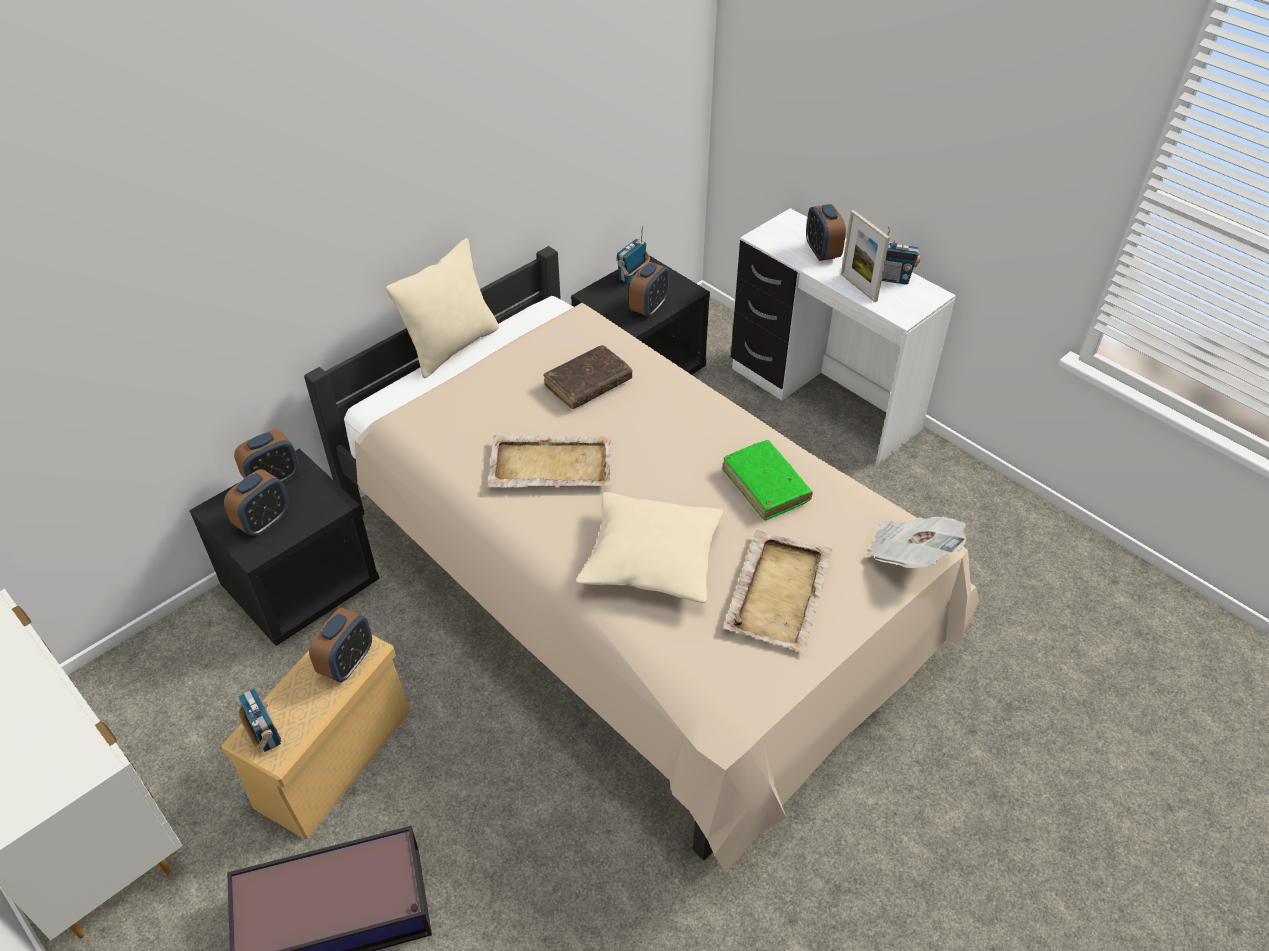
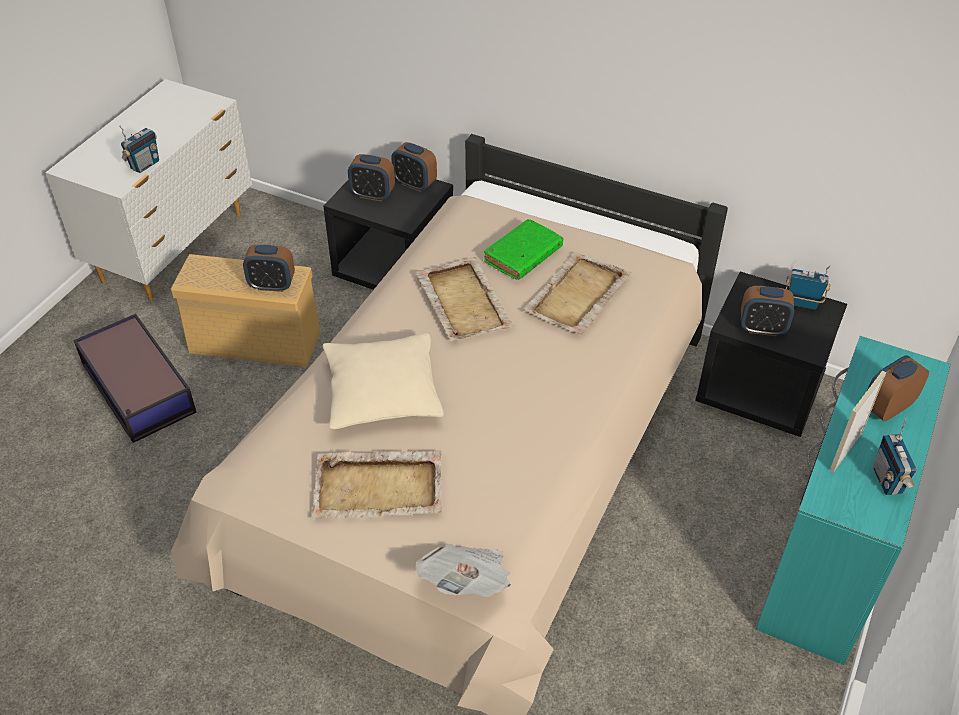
camera: 70 degrees right, 0 degrees up
radio [238,689,281,752] -> radio moved to [119,126,159,173]
beige pillow [386,238,499,378] -> none
brown book [543,345,633,409] -> beige tray [523,252,631,335]
green book [722,440,813,520] -> green book moved to [484,219,563,280]
white desk [731,208,956,465] -> turquoise desk [756,336,951,665]

